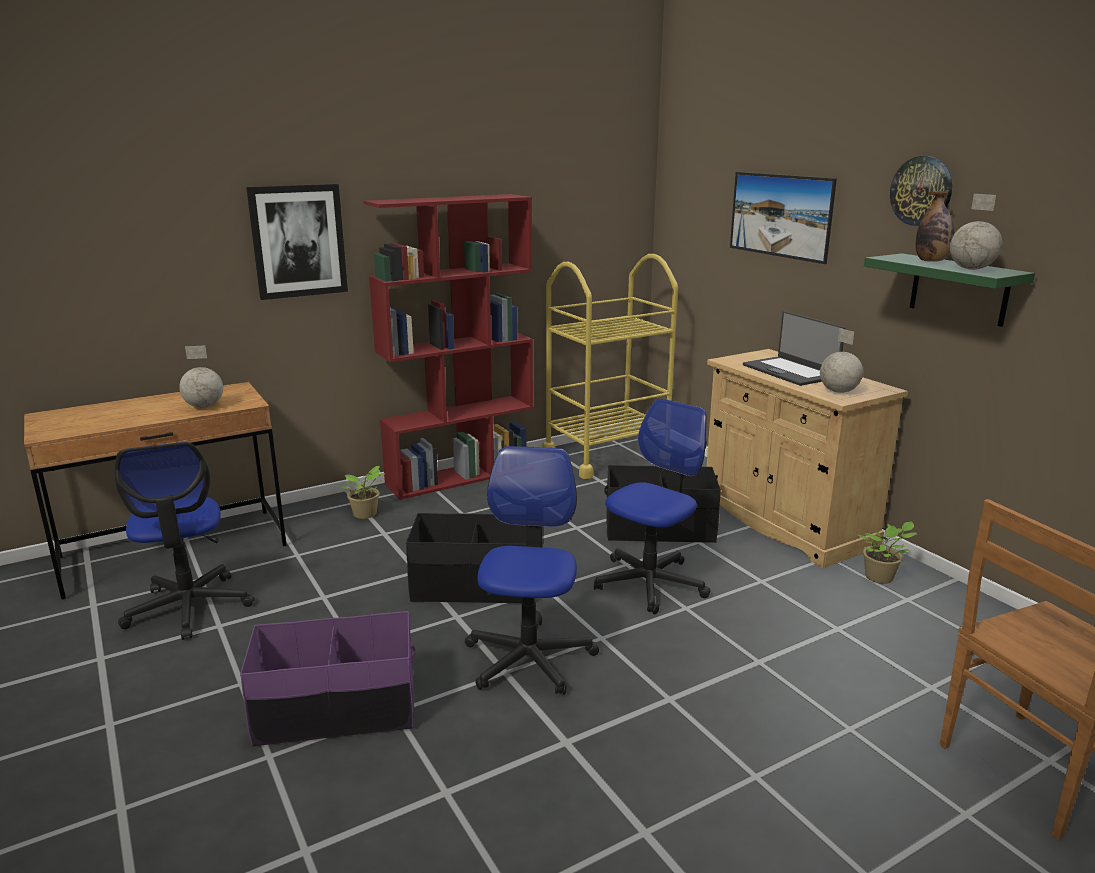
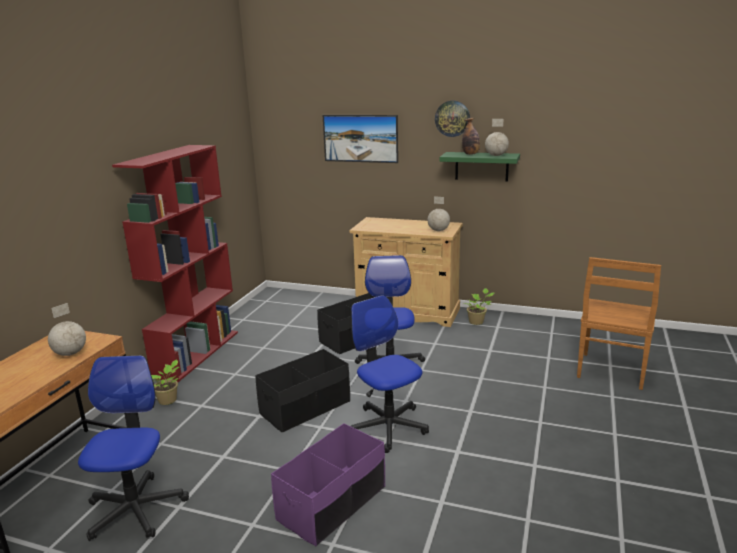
camera: 40 degrees left, 0 degrees up
office chair [114,442,255,640] -> office chair turned 120 degrees counterclockwise [78,355,189,541]
picture [246,184,348,300] -> none
yellow cart [542,254,678,479] -> none
laptop [743,311,846,386] -> none

